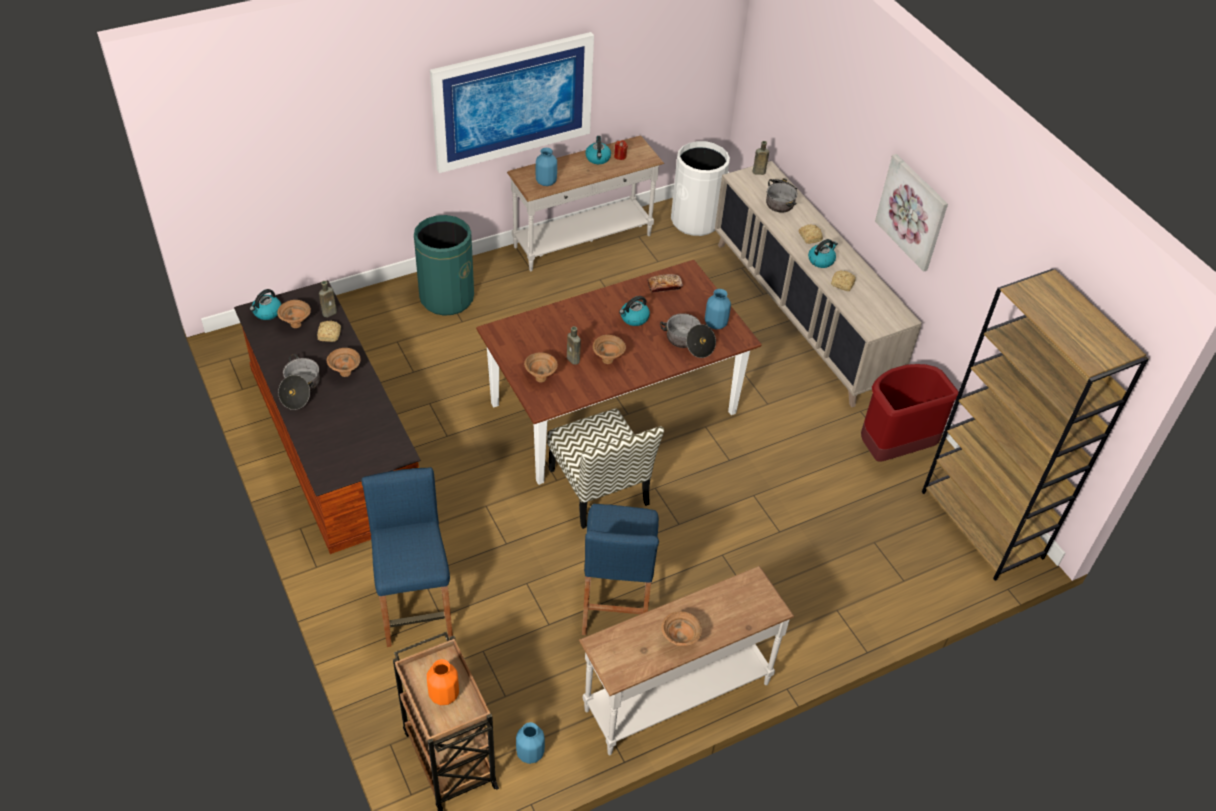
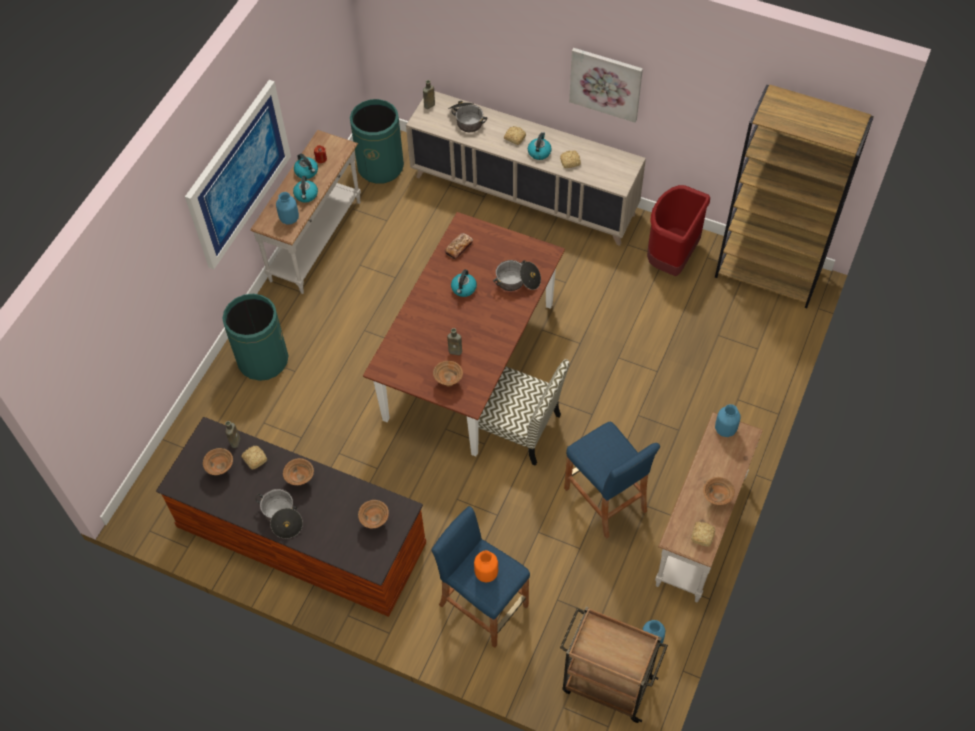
camera: 35 degrees left, 10 degrees up
kettle [250,289,281,320] -> kettle moved to [293,176,318,203]
orange vase [427,659,459,705] -> orange vase moved to [474,550,498,583]
brown bowl [593,335,626,364] -> brown bowl moved to [358,500,389,528]
white trash can [671,141,730,236] -> green trash can [350,99,404,184]
blue vase [705,289,731,329] -> blue vase moved to [715,404,741,437]
none -> bread [691,522,715,546]

